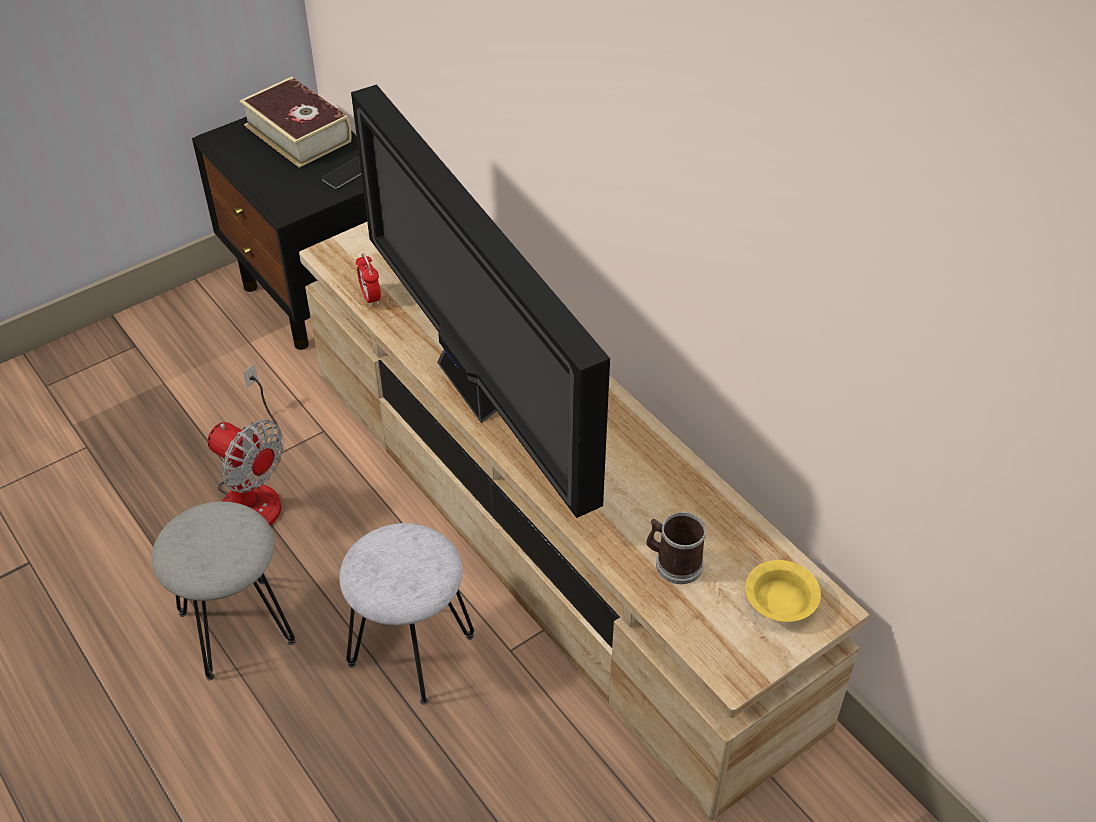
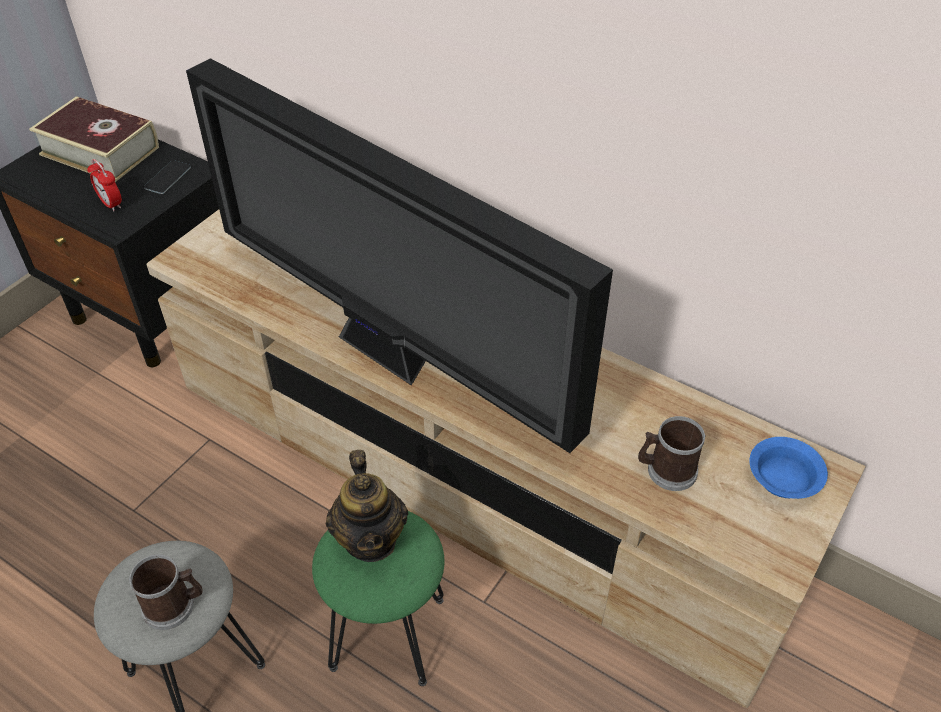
camera: 20 degrees left, 0 degrees up
fan [207,364,284,526] -> none
grey stool [339,523,474,705] -> green stool [312,511,445,686]
alarm clock [356,253,381,307] -> alarm clock moved to [87,159,122,211]
yellow bowl [745,560,821,622] -> blue bowl [749,437,828,499]
none -> mug [129,554,203,630]
none -> teapot [326,450,408,562]

